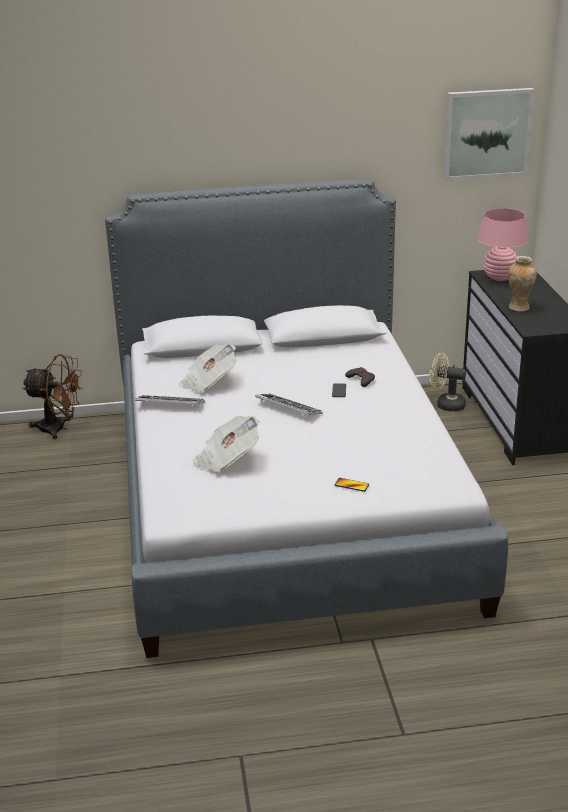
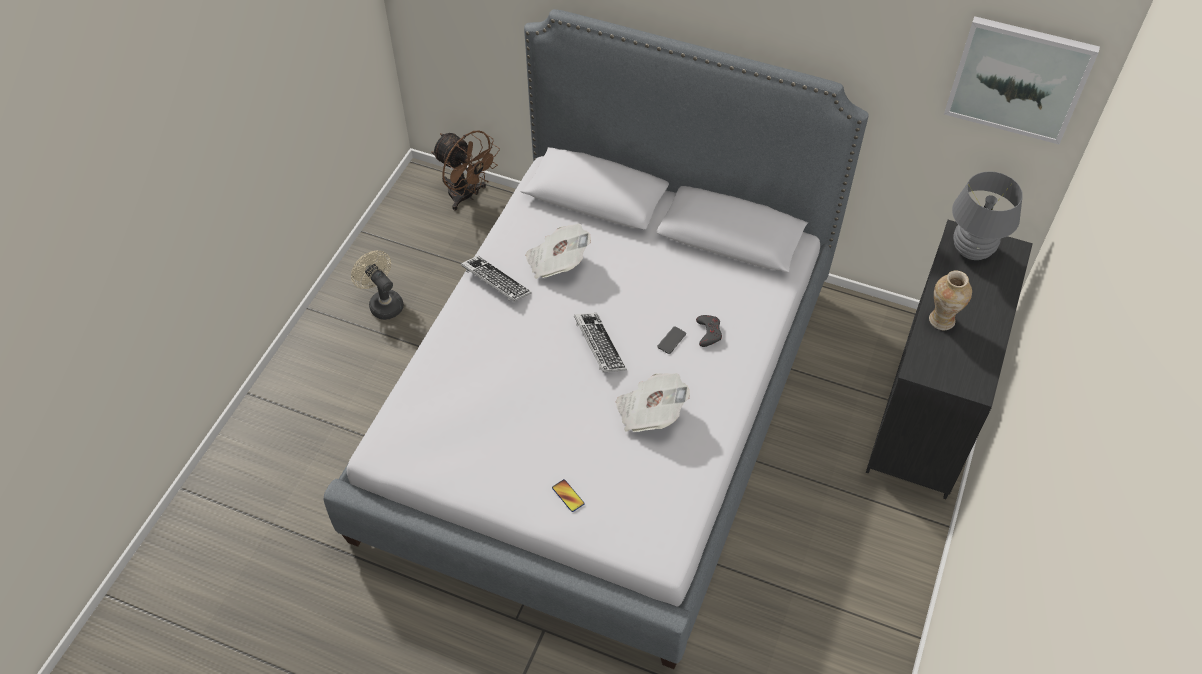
camera: 30 degrees right, 25 degrees up
newspaper [193,416,260,473] -> newspaper moved to [616,373,690,432]
beige fan [430,353,466,411] -> beige fan moved to [351,251,404,320]
pink table lamp [477,208,529,281] -> grey table lamp [952,171,1023,260]

